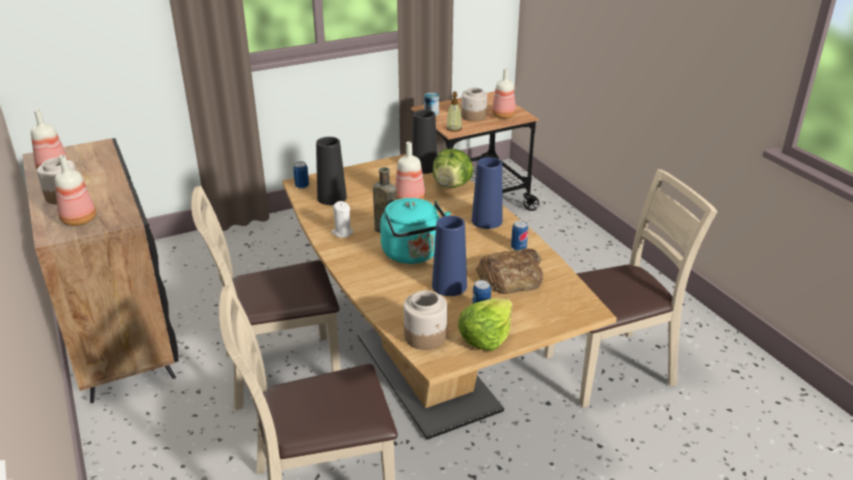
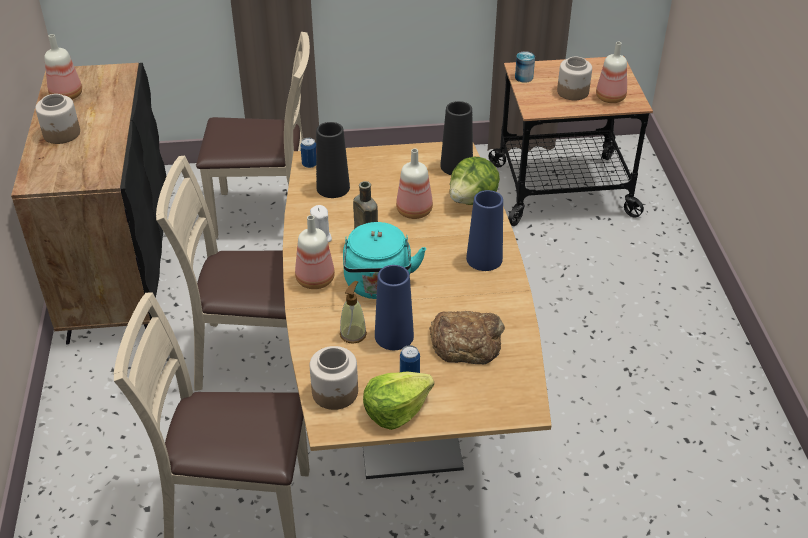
camera: 20 degrees right, 10 degrees up
bottle [55,155,96,226] -> bottle moved to [295,215,335,289]
soap dispenser [446,92,462,132] -> soap dispenser moved to [340,281,367,344]
can [511,220,528,251] -> none
beige chair [544,169,718,408] -> beige chair moved to [196,32,310,239]

